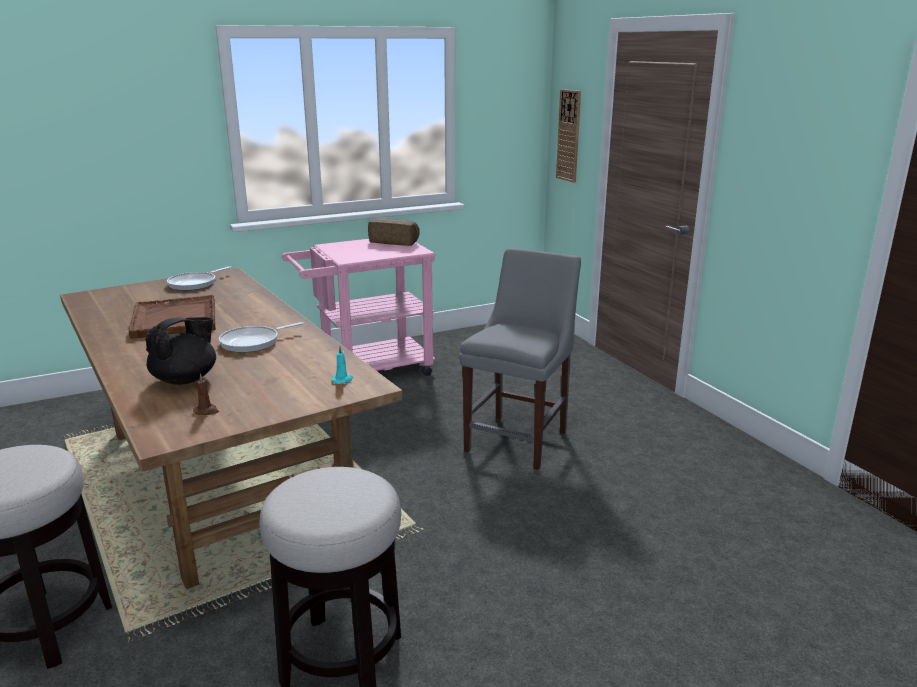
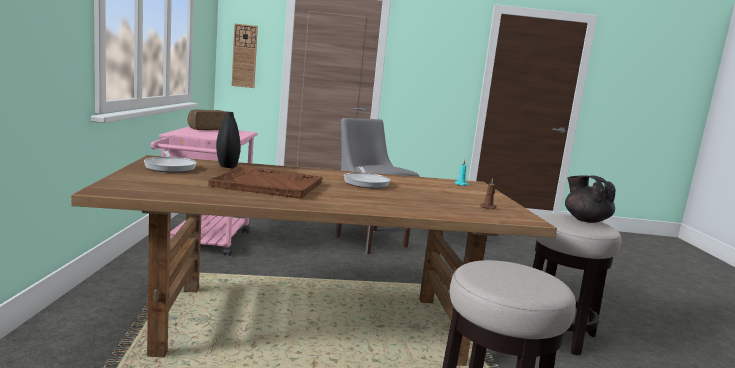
camera: 65 degrees left, 10 degrees down
black teapot [145,317,216,385] -> black teapot moved to [565,175,616,223]
none -> black vase [216,112,241,168]

